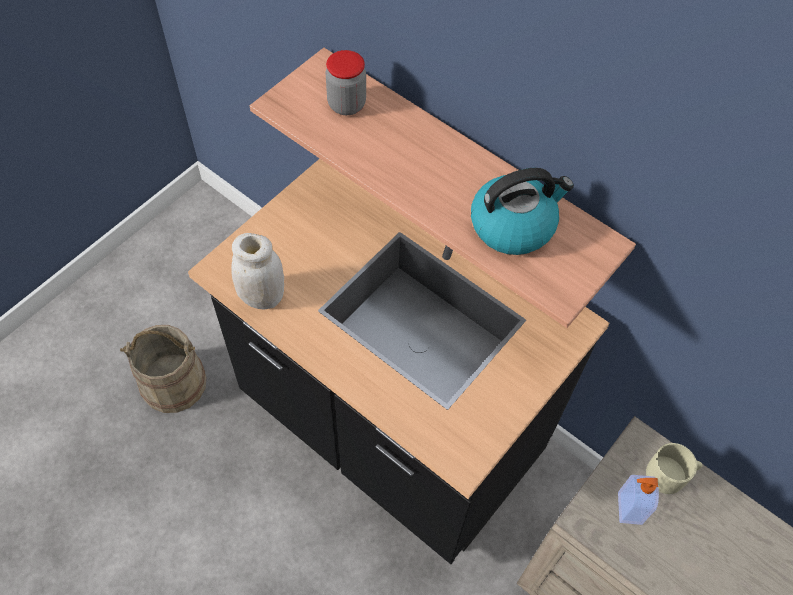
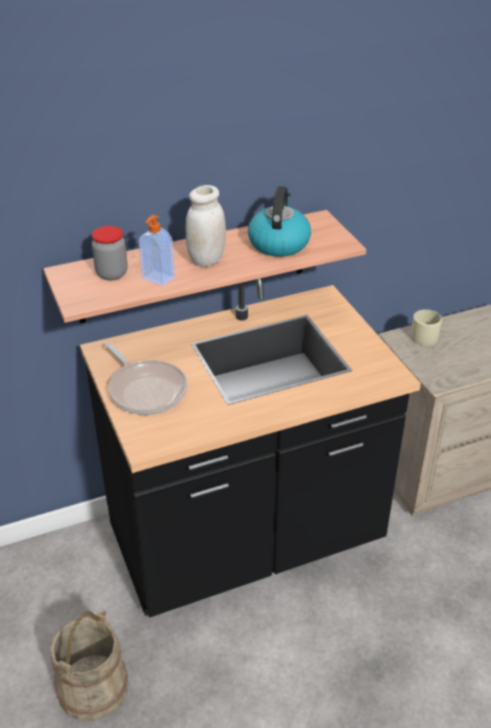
camera: 60 degrees left, 20 degrees down
white jar [231,233,284,309] -> white jar moved to [185,185,226,267]
soap dispenser [618,475,659,525] -> soap dispenser moved to [139,215,175,286]
none -> frying pan [105,342,188,415]

